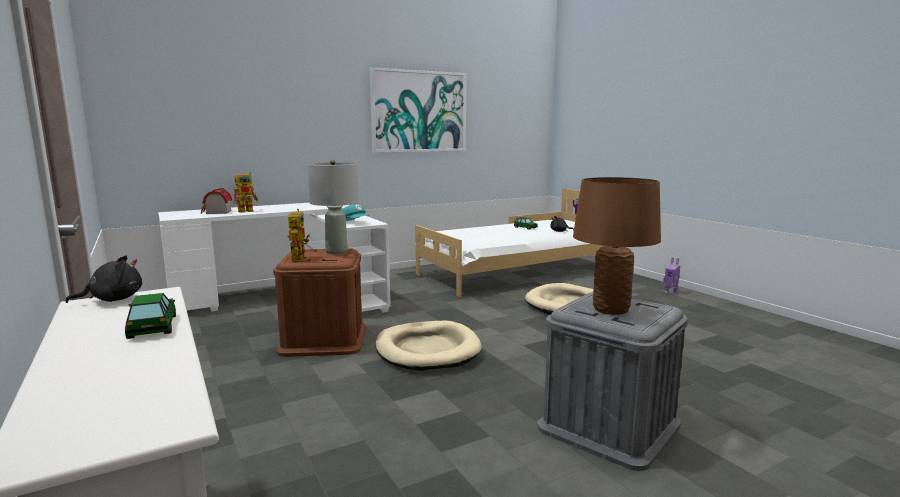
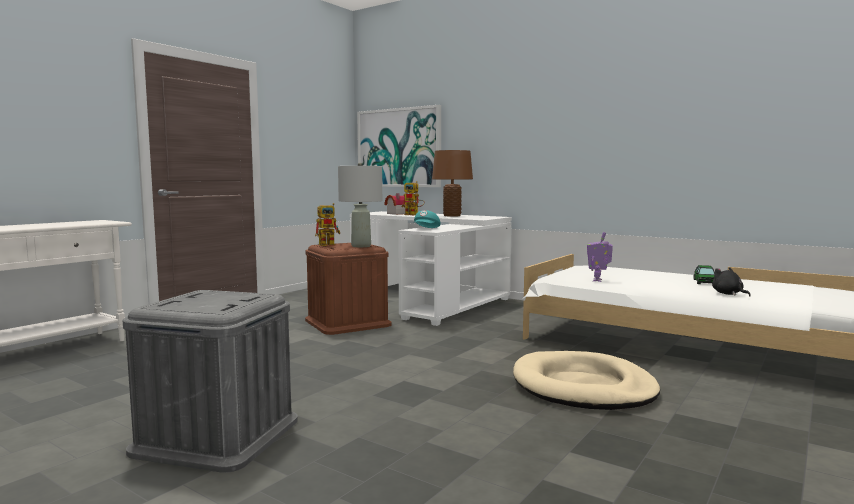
camera: 65 degrees right, 5 degrees down
black plush toy [65,256,142,303] -> none
toy car [125,293,176,339] -> none
picture [370,67,466,153] -> picture moved to [357,105,441,187]
beige dog bed [375,321,482,371] -> none
brown table lamp [573,177,661,315] -> brown table lamp moved to [432,150,473,217]
toy robot [663,257,680,295] -> toy robot moved to [587,232,613,282]

